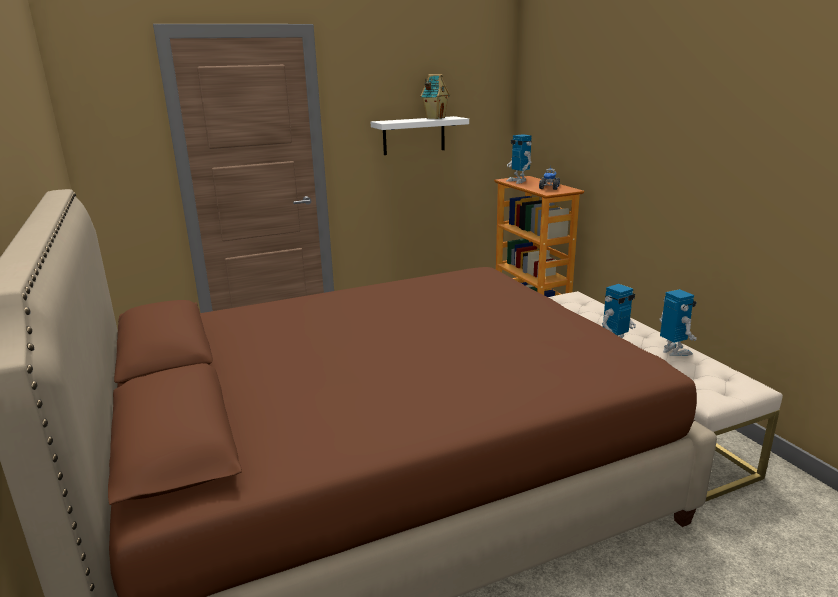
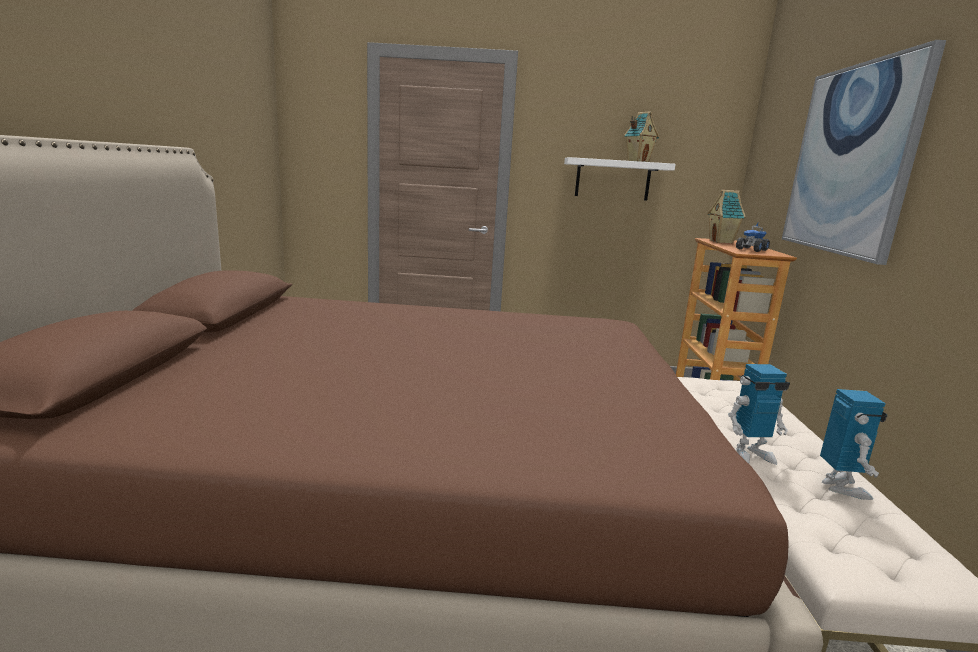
camera: 25 degrees right, 5 degrees down
toy robot [506,134,532,184] -> toy house [707,190,746,243]
none -> picture [782,40,946,265]

